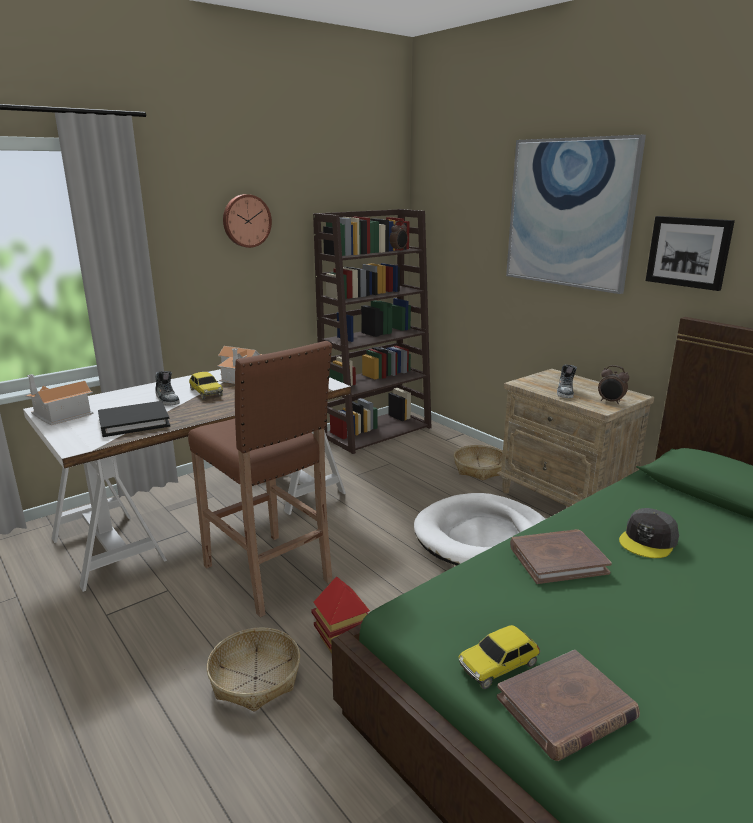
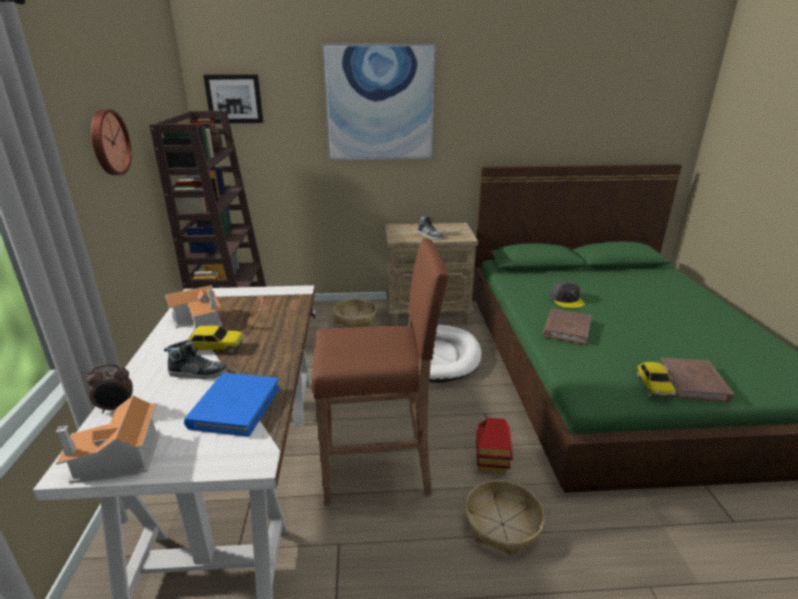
camera: 55 degrees left, 5 degrees up
black book [98,401,170,437] -> blue book [184,373,280,437]
alarm clock [598,365,629,404] -> alarm clock moved to [87,364,133,413]
picture [645,216,735,291] -> picture moved to [203,74,263,123]

